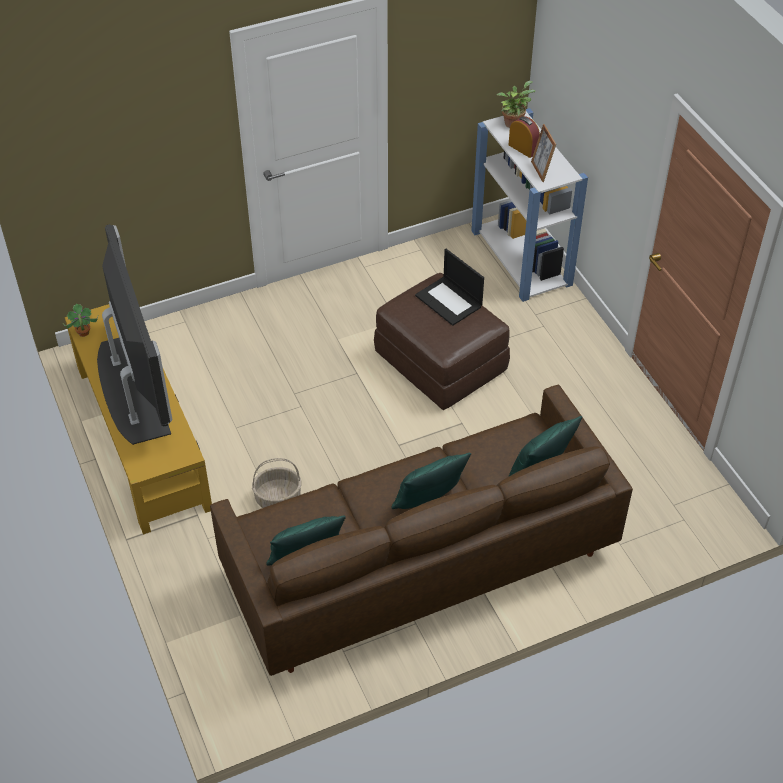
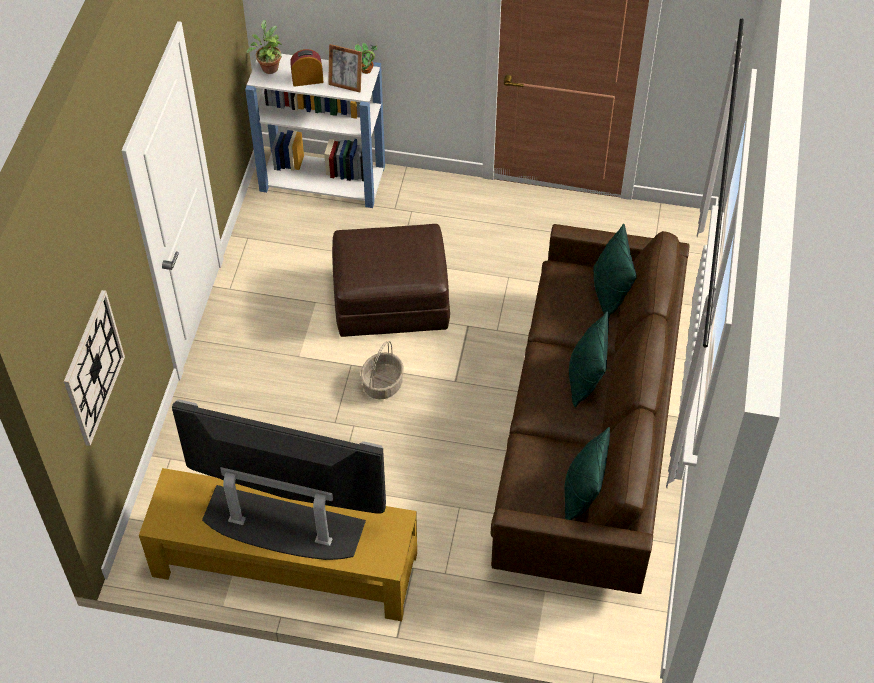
camera: 55 degrees left, 5 degrees up
potted plant [63,304,98,337] -> potted plant moved to [355,43,377,74]
basket [252,458,302,508] -> basket moved to [361,341,404,400]
laptop [415,249,484,326] -> none
none -> wall clock [64,290,125,446]

